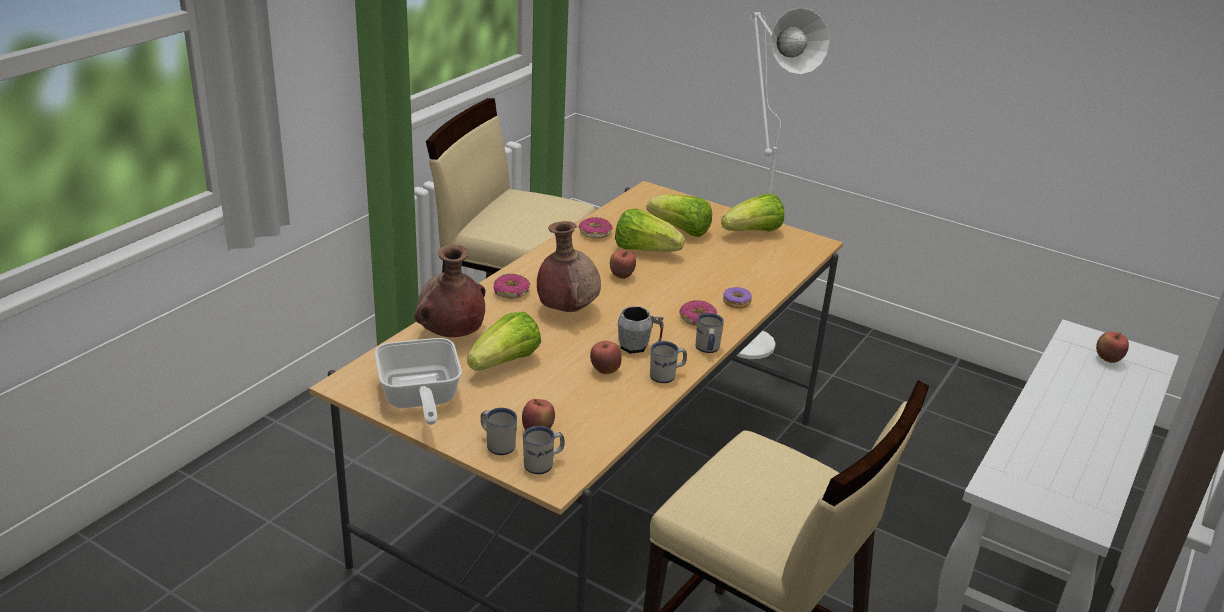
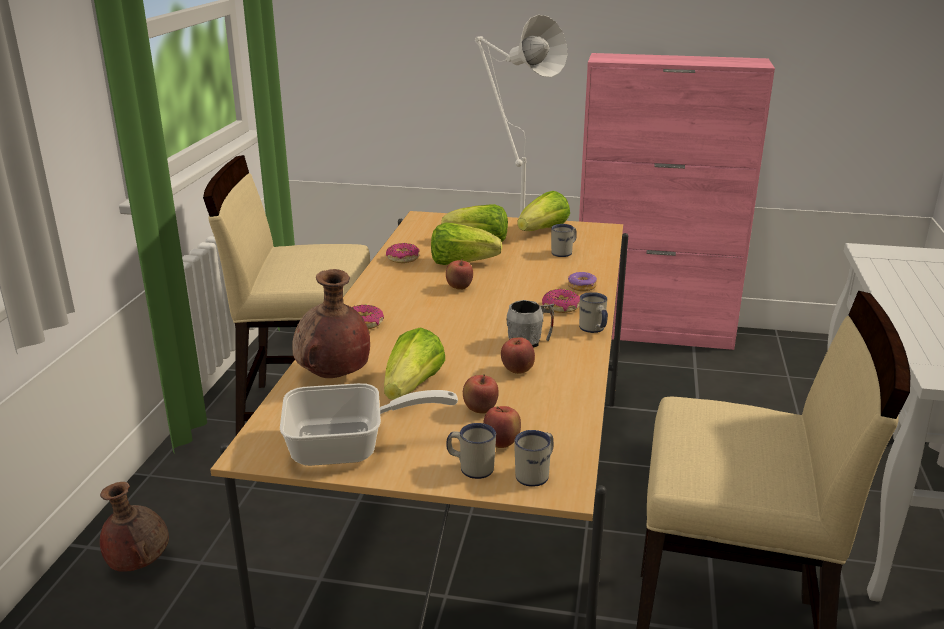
camera: 20 degrees left, 5 degrees down
frying pan [375,338,462,425] -> frying pan turned 60 degrees counterclockwise [280,383,458,466]
brown vase [537,221,601,312] -> brown vase moved to [100,482,169,572]
white mug [650,341,687,383] -> white mug moved to [551,224,577,257]
apple [1096,332,1129,363] -> apple moved to [463,374,499,414]
none -> pink cabinet [579,53,775,350]

